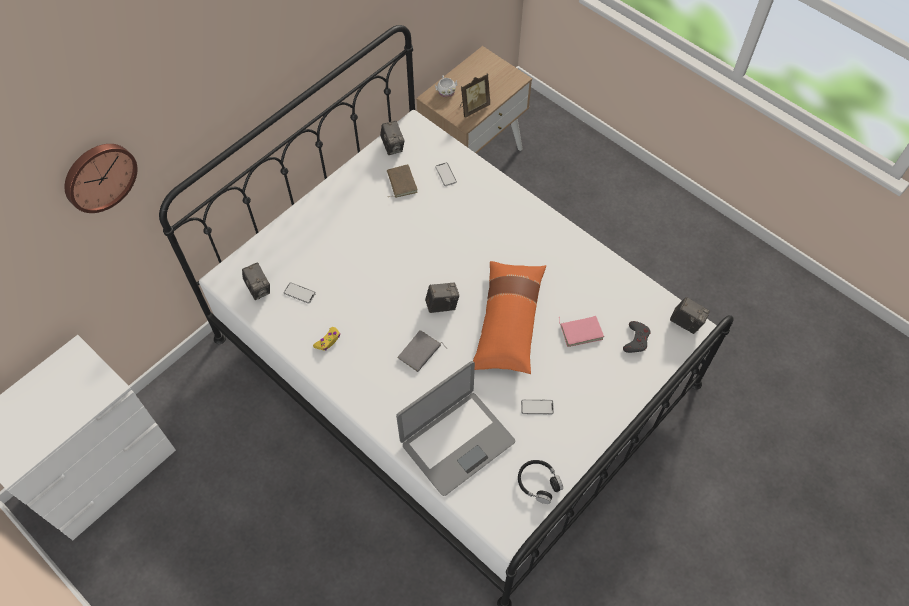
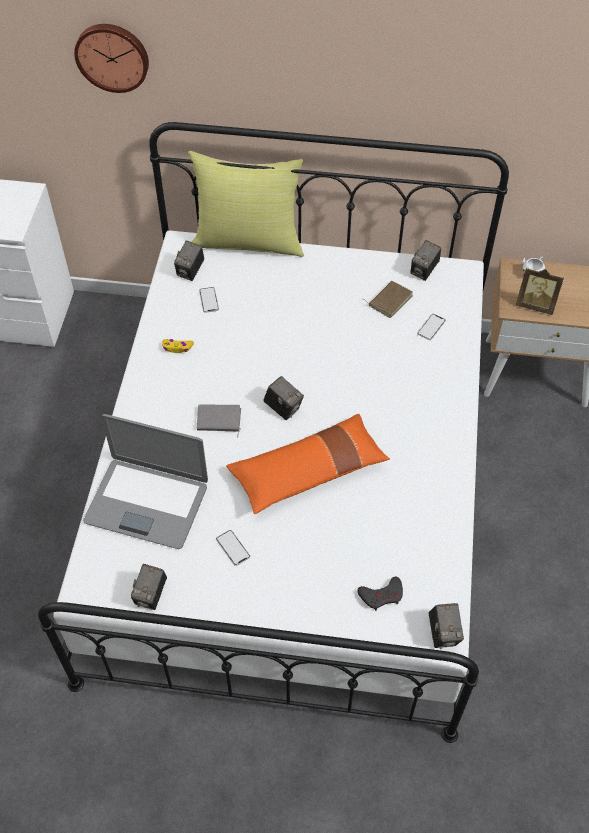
camera: 55 degrees right, 5 degrees down
black headphones [518,460,563,504] -> camera [131,564,167,610]
pink book [558,316,604,347] -> none
none -> yellow pillow [188,151,304,257]

